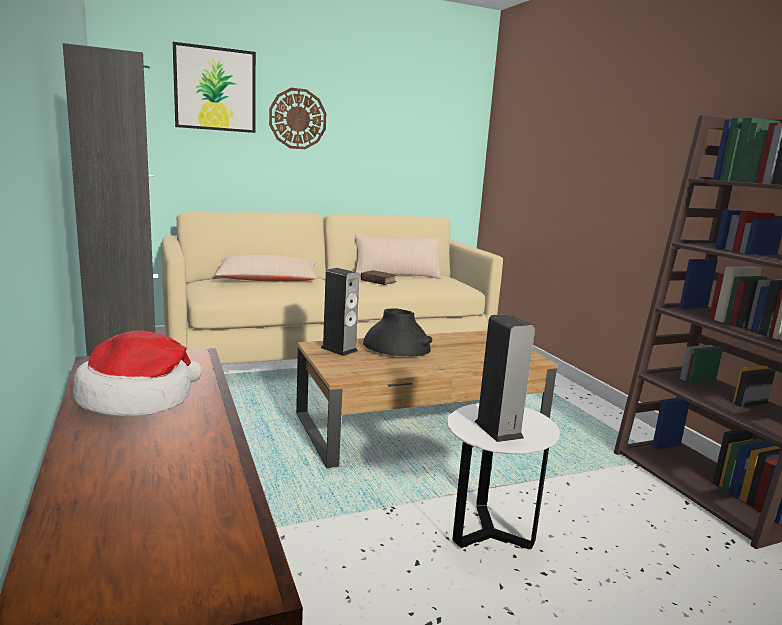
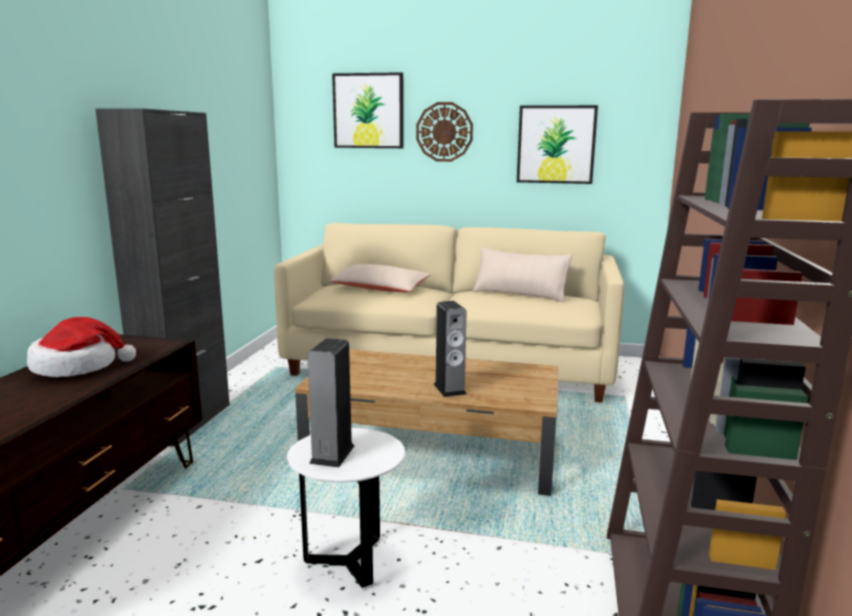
camera: 35 degrees right, 0 degrees up
speaker [321,268,360,356] -> speaker moved to [434,301,467,397]
book [360,270,397,285] -> none
black vase [363,308,432,356] -> none
none -> picture [517,105,598,184]

